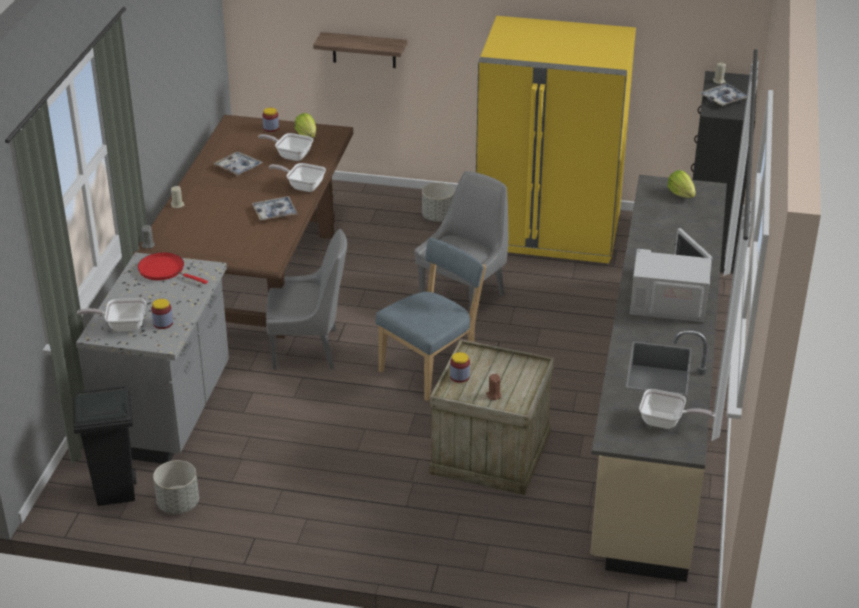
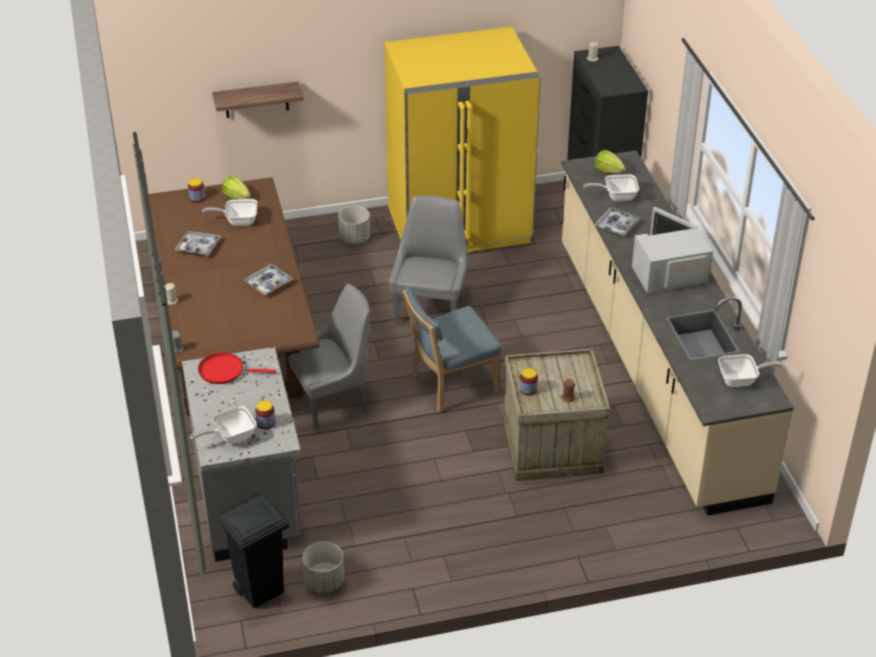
camera: 25 degrees left, 5 degrees up
frying pan [269,163,326,192] -> frying pan moved to [583,174,639,201]
blue chair [375,238,486,401] -> blue chair turned 135 degrees counterclockwise [403,286,502,412]
tray [700,83,747,106] -> tray moved to [594,207,640,236]

